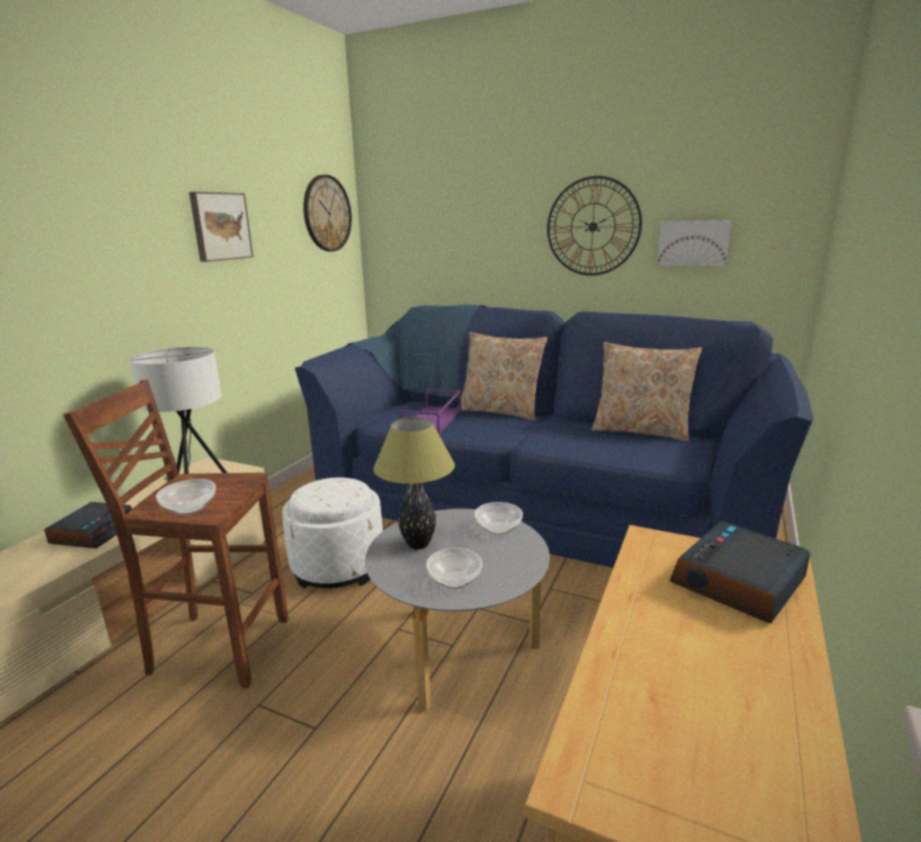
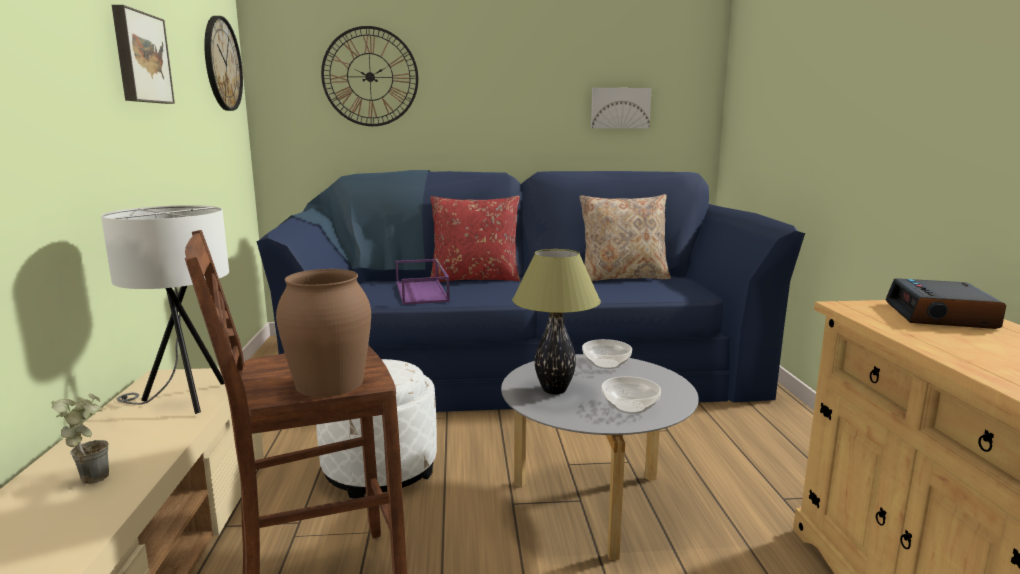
camera: 30 degrees left, 5 degrees down
alarm clock [44,502,132,549] -> potted plant [51,393,109,484]
bowl [156,479,216,515] -> brown vase [276,269,371,397]
beige pillow [458,332,548,420] -> red pillow [430,196,520,282]
wall clock [547,176,642,276] -> wall clock moved to [321,26,418,126]

